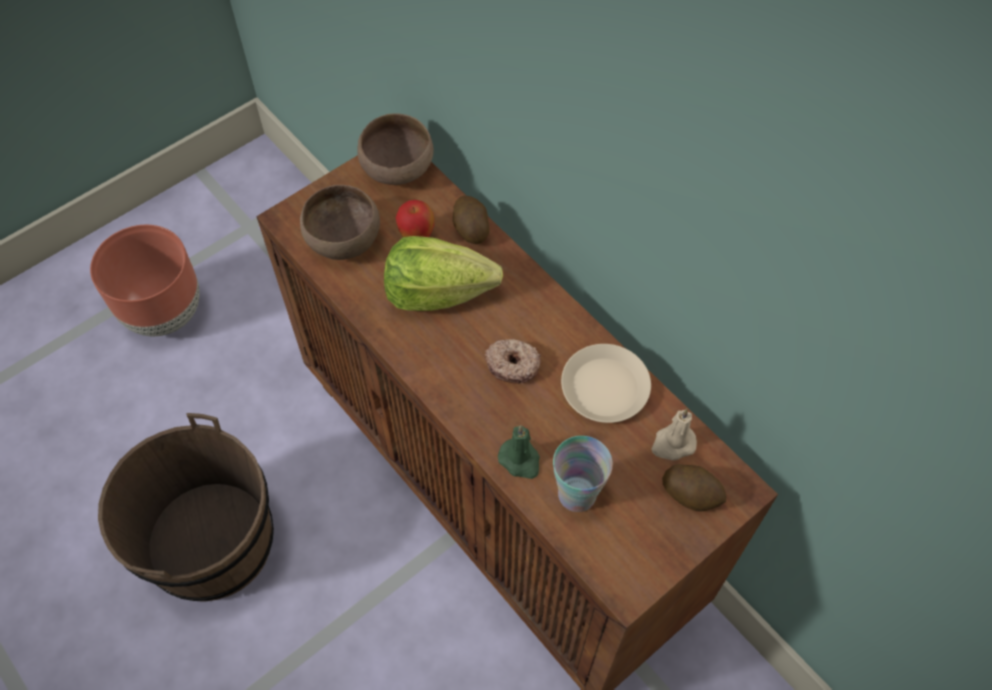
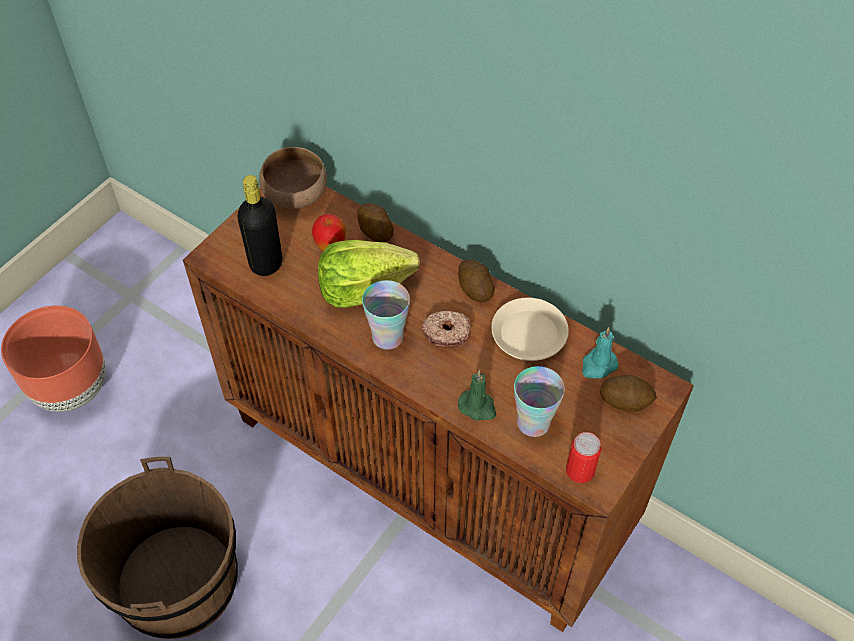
camera: 15 degrees left, 5 degrees down
brown bowl [300,185,380,260] -> black bottle [237,175,283,276]
beige candle [651,409,697,460] -> turquoise candle [582,327,619,379]
none -> cup [362,280,410,349]
none -> potato [458,259,495,302]
none -> can [566,432,601,483]

